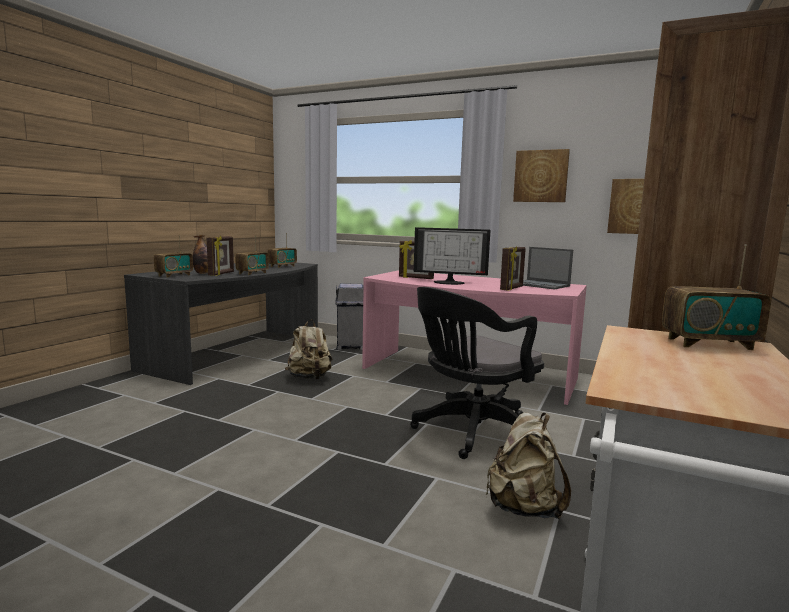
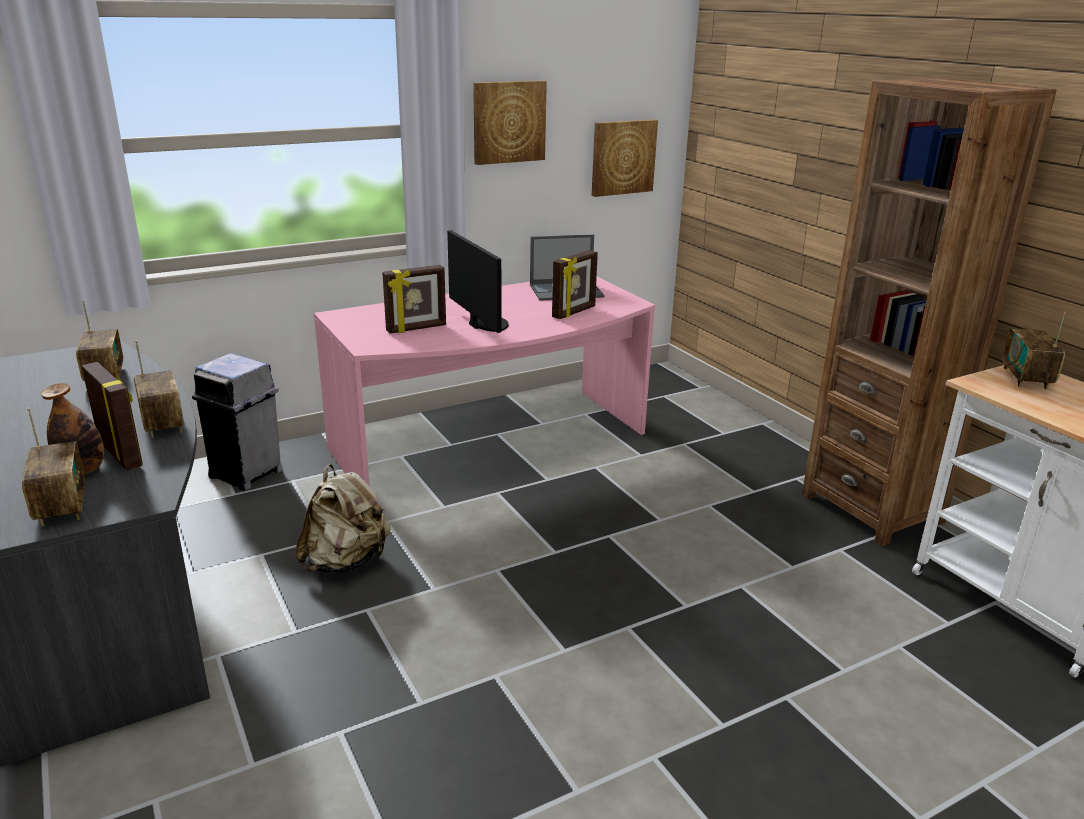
camera: 55 degrees left, 15 degrees up
black office chair [410,287,544,459] -> none
monitor [414,227,491,285] -> monitor turned 75 degrees counterclockwise [447,230,508,333]
beige backpack [486,412,571,519] -> none
picture frame [500,246,526,290] -> picture frame turned 60 degrees clockwise [552,250,598,319]
radio [662,244,771,350] -> radio turned 150 degrees clockwise [1002,312,1066,390]

